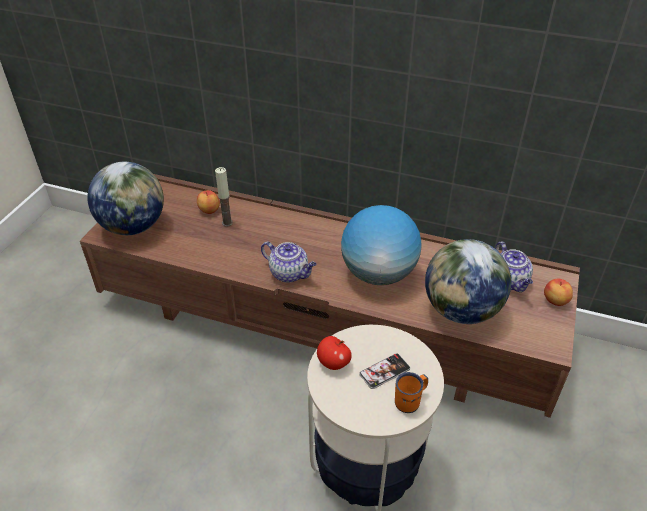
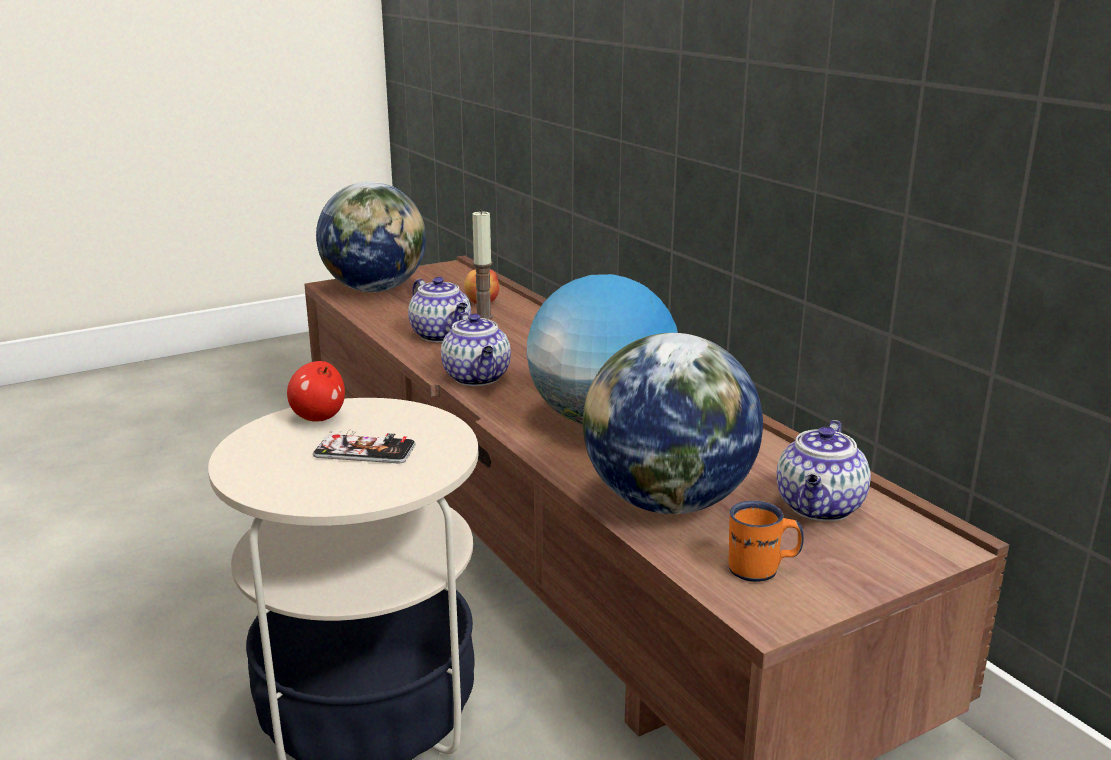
camera: 40 degrees right, 20 degrees down
orange mug [395,372,428,413] -> orange mug moved to [729,501,804,582]
apple [544,279,573,306] -> none
none -> teapot [408,277,471,342]

